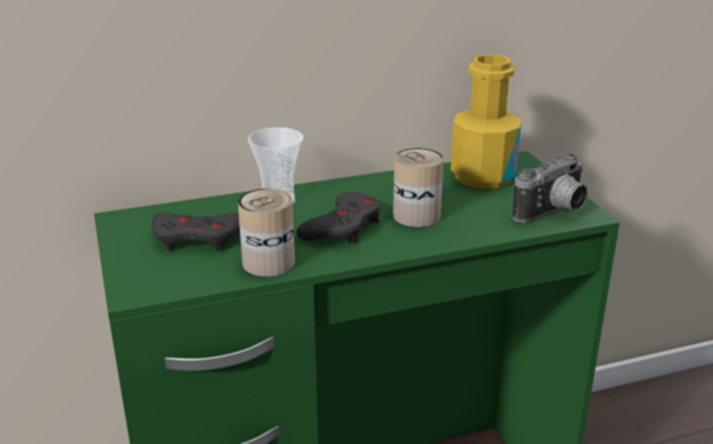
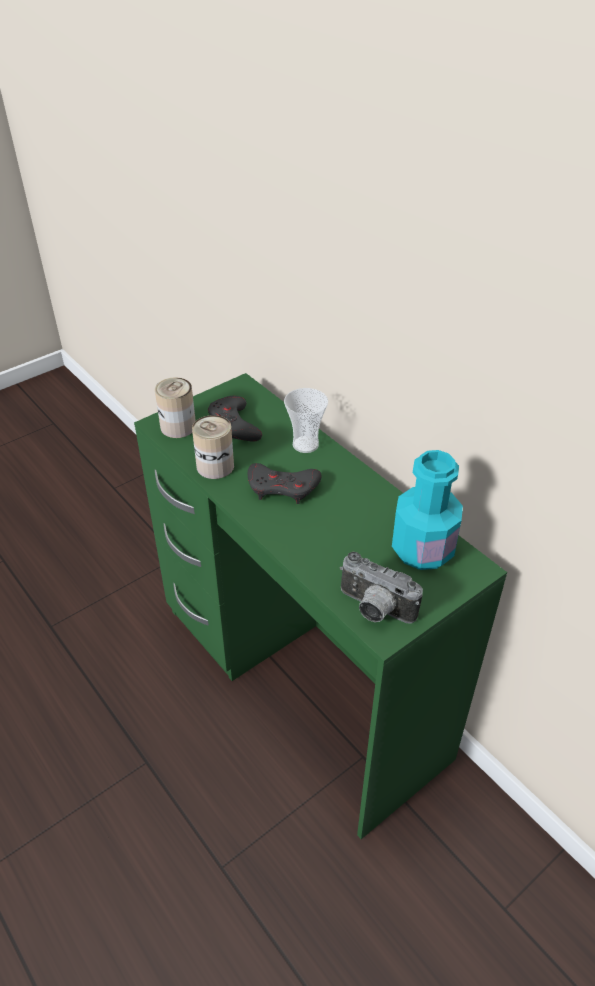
camera: 70 degrees right, 15 degrees up
can [393,148,444,227] -> can moved to [155,377,196,438]
yellow bottle [451,54,522,189] -> turquoise bottle [392,450,463,570]

